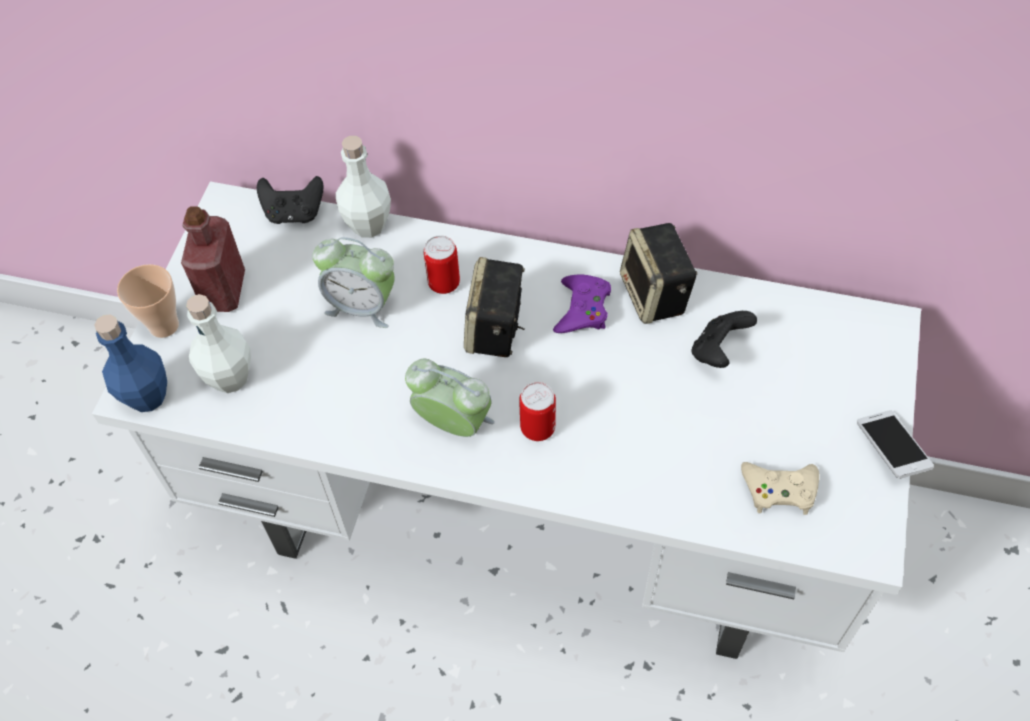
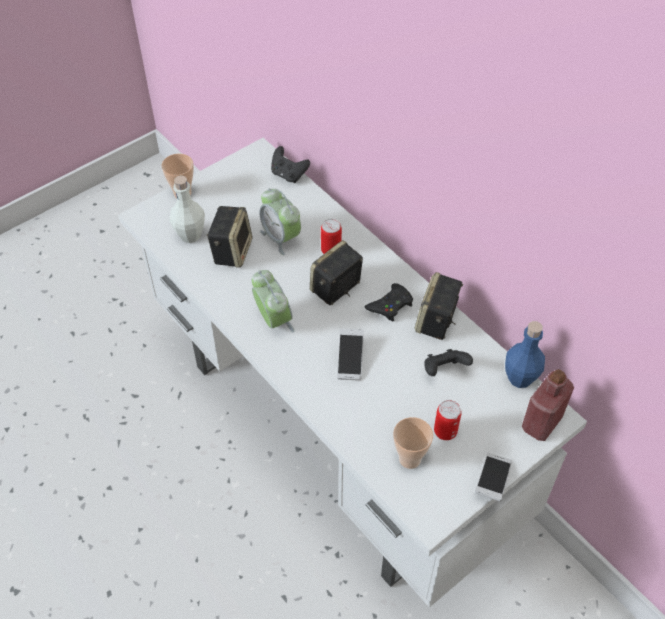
camera: 35 degrees right, 5 degrees down
blue bottle [95,314,167,412] -> blue bottle moved to [505,321,545,388]
red bottle [181,206,245,312] -> red bottle moved to [522,369,574,441]
white bottle [336,136,391,238] -> none
can [519,382,556,441] -> can moved to [434,400,462,440]
purple game controller [553,275,611,333] -> black game controller [365,283,413,322]
beige game controller [741,462,819,515] -> cup [393,417,433,469]
none -> speaker [207,206,253,268]
none -> phone [337,328,364,380]

